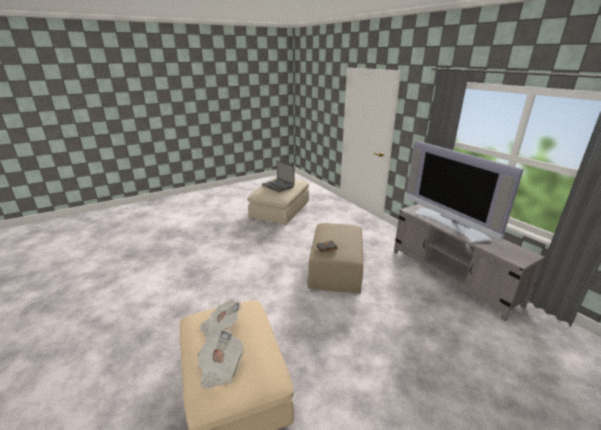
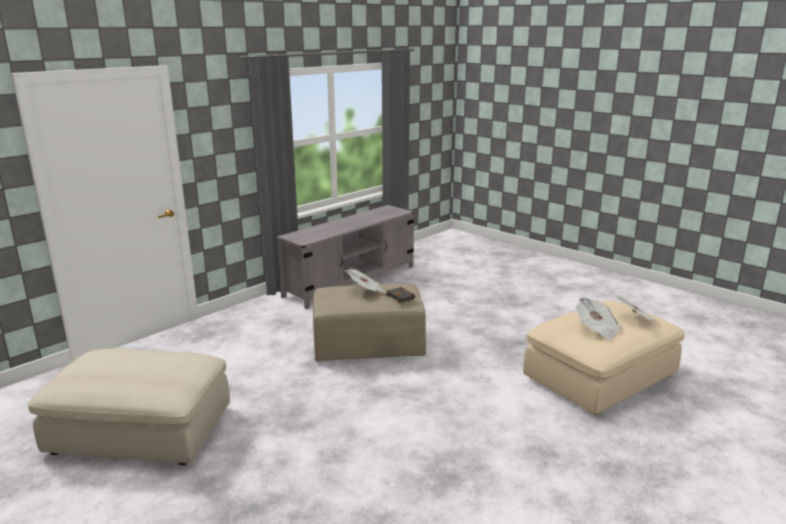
camera: 105 degrees left, 5 degrees down
laptop [262,161,295,192] -> none
television [406,141,524,243] -> none
none -> newspaper [345,269,387,293]

